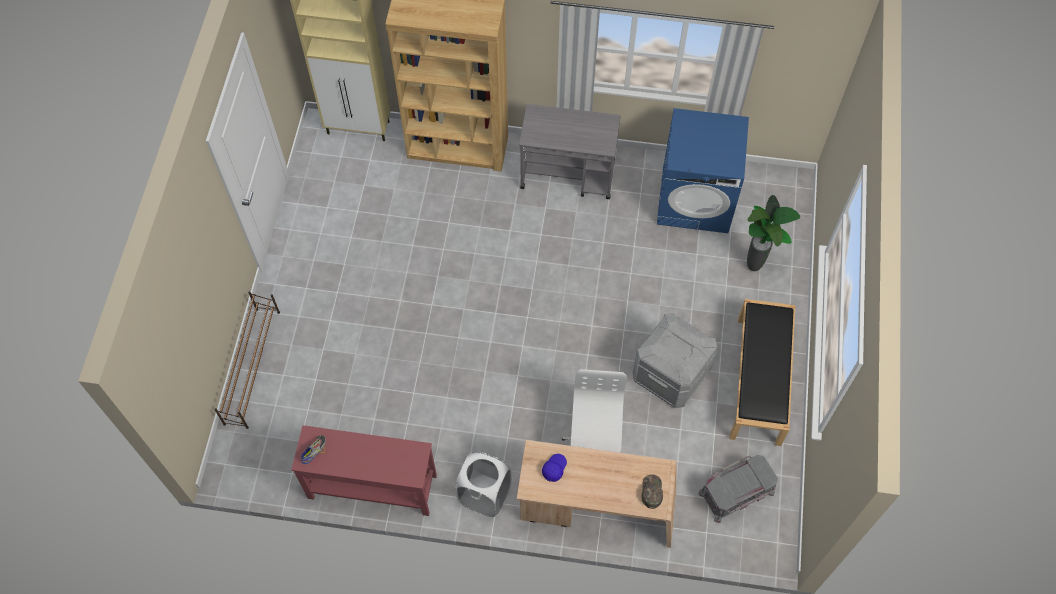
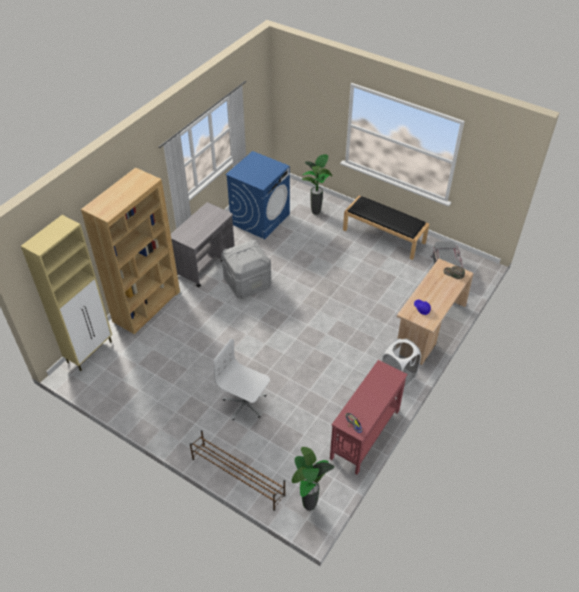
camera: 65 degrees left, 15 degrees down
white office chair [562,369,627,453] -> white office chair moved to [214,339,270,421]
grey storage box [632,313,718,408] -> grey storage box moved to [221,240,271,299]
none -> potted plant [292,447,334,511]

